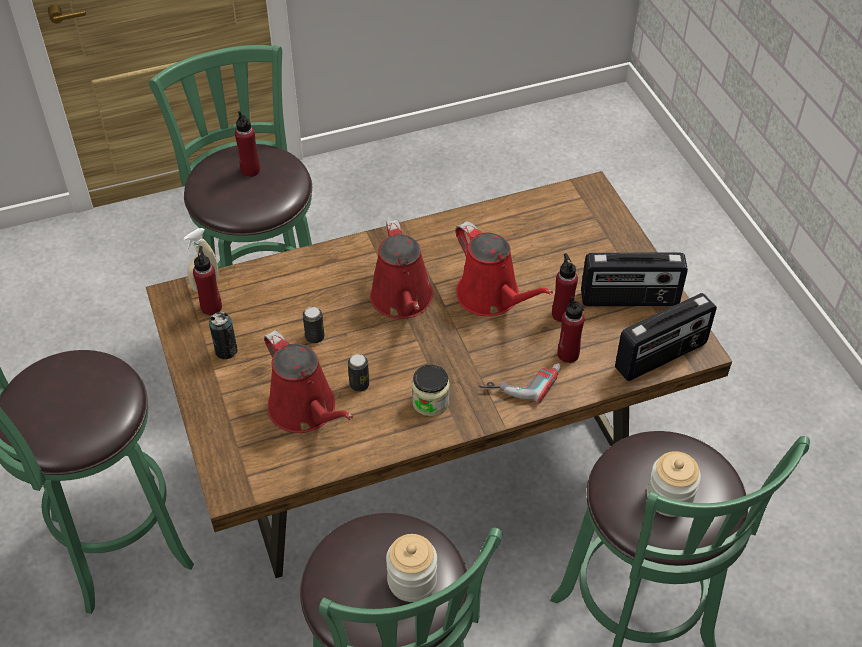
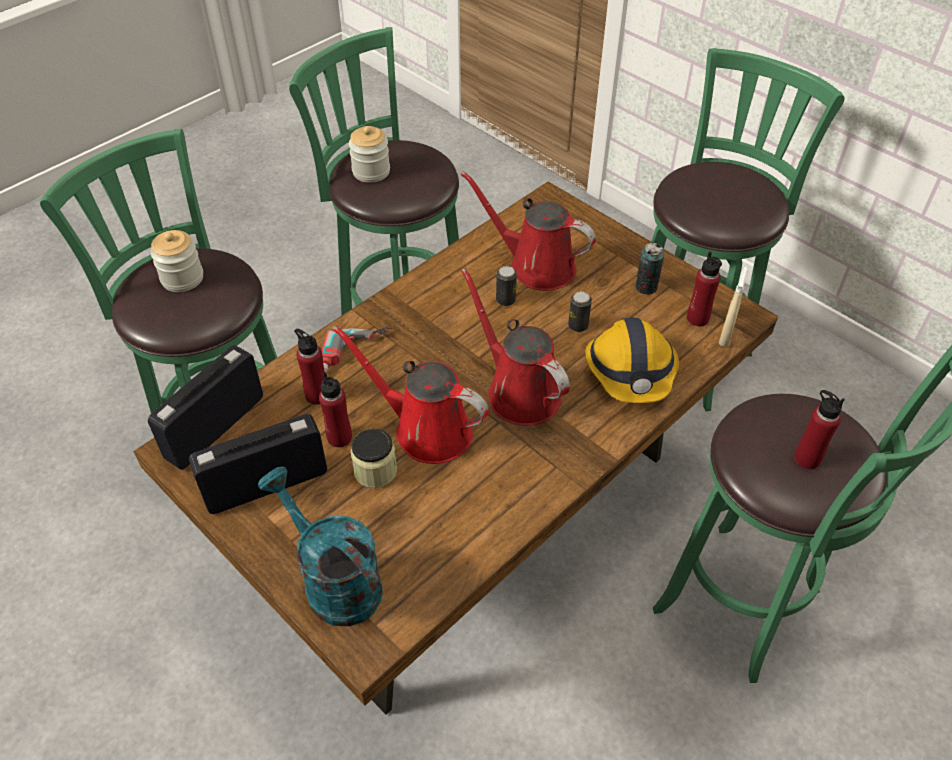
camera: 155 degrees right, 0 degrees up
jar [412,365,450,416] -> jar moved to [351,429,397,488]
none -> turquoise watering can [258,467,382,627]
none -> hard hat [585,317,679,403]

